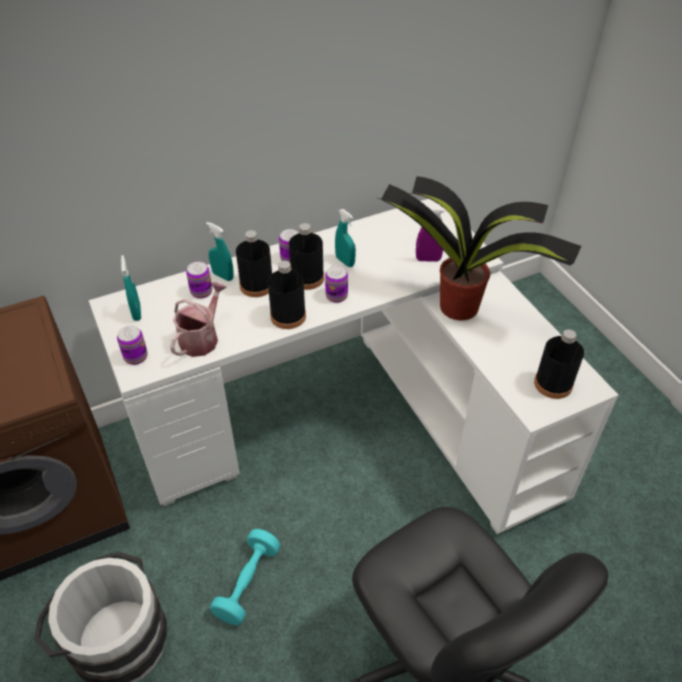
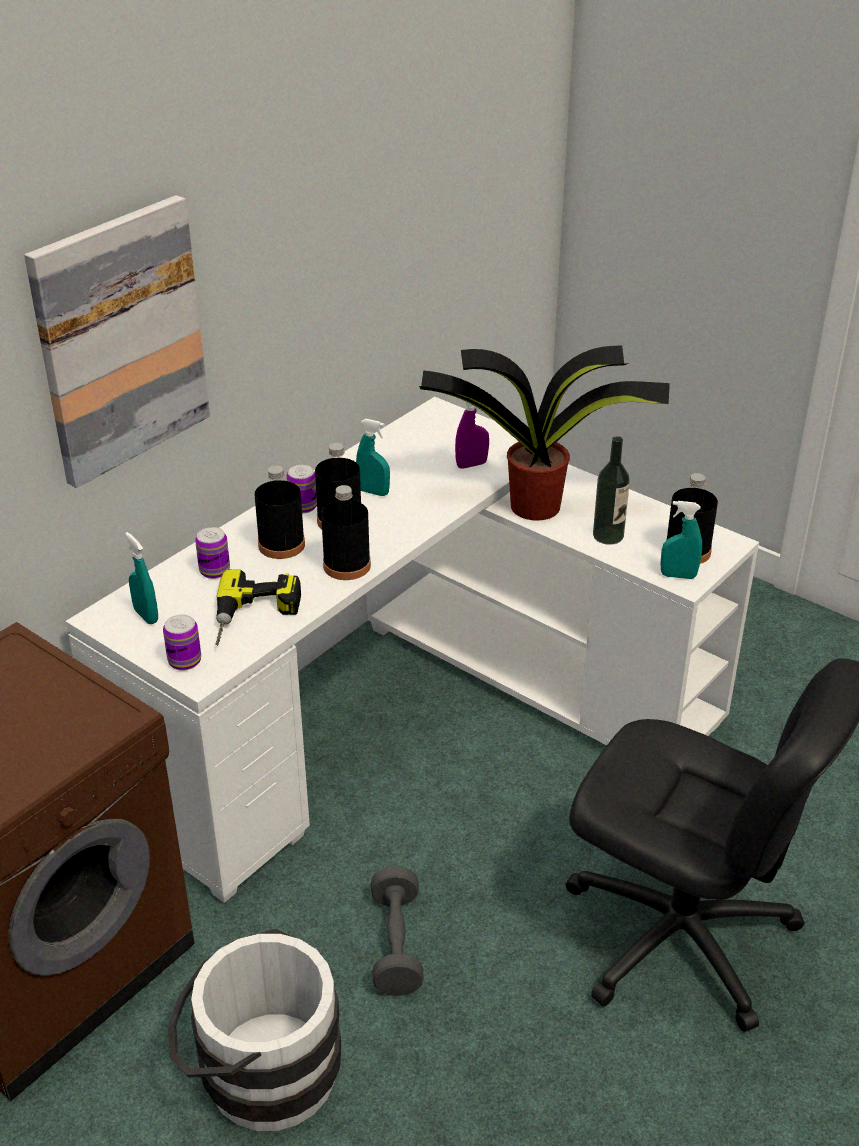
camera: 25 degrees left, 10 degrees down
watering can [170,282,227,357] -> power drill [215,570,301,646]
turquoise spray bottle [206,222,234,281] -> turquoise spray bottle moved to [661,501,702,579]
turquoise dumbbell [210,529,280,625] -> grey dumbbell [371,866,424,996]
can [325,266,348,303] -> none
none -> picture [24,195,210,488]
none -> bottle [593,436,630,545]

